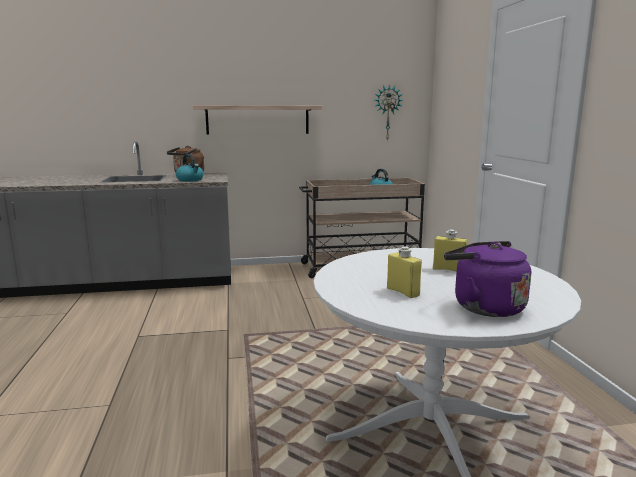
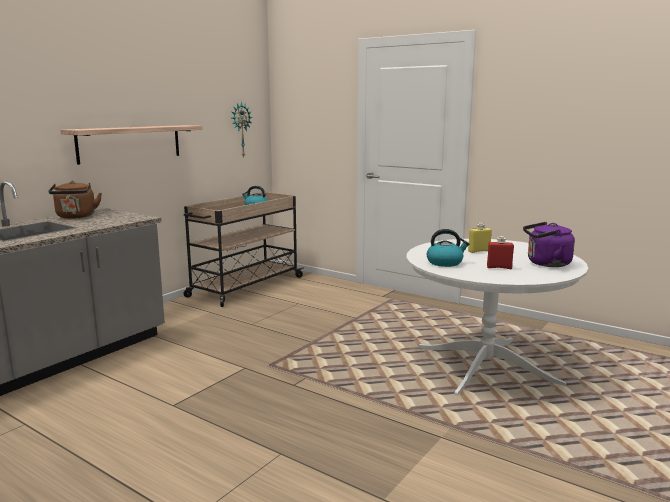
camera: 45 degrees left, 0 degrees up
kettle [176,154,204,182] -> kettle moved to [427,229,469,267]
yellow bottle [387,246,422,298] -> red bottle [487,236,514,269]

